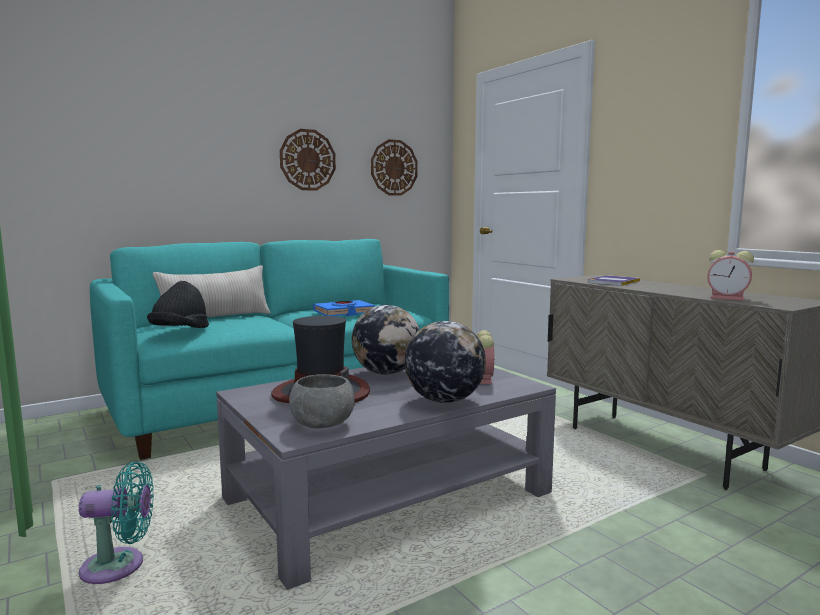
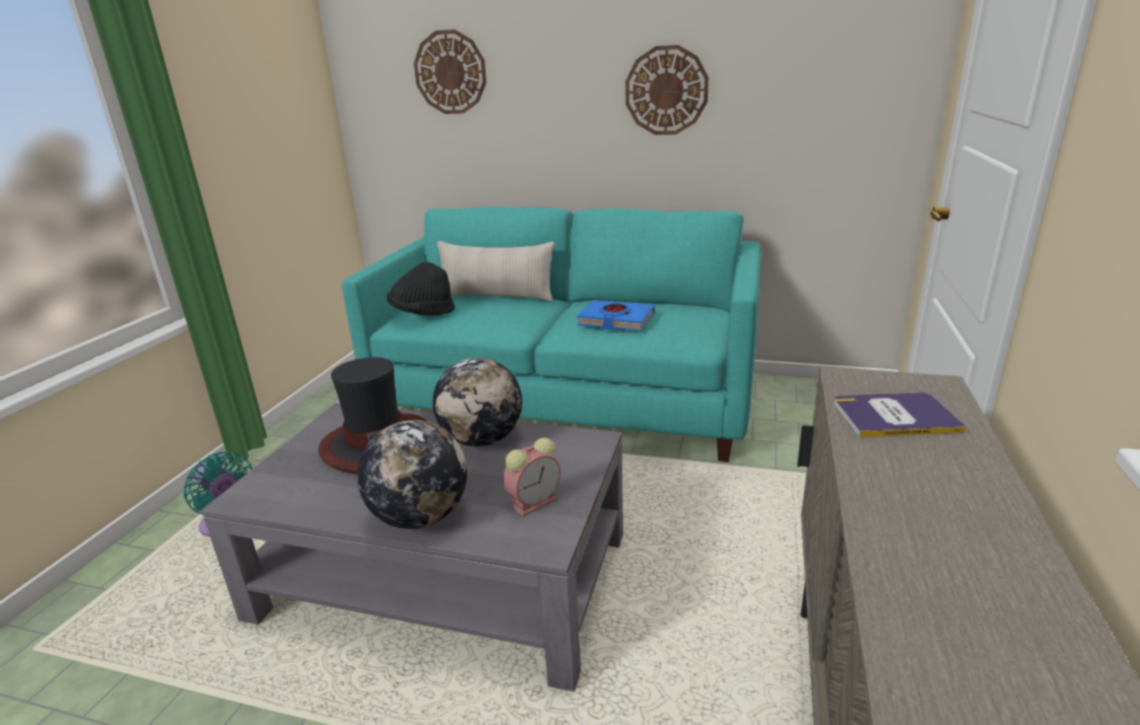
camera: 50 degrees right, 15 degrees up
grey bowl [289,374,355,428] -> none
wall clock [371,139,418,196] -> wall clock moved to [414,29,487,114]
alarm clock [707,250,754,301] -> none

